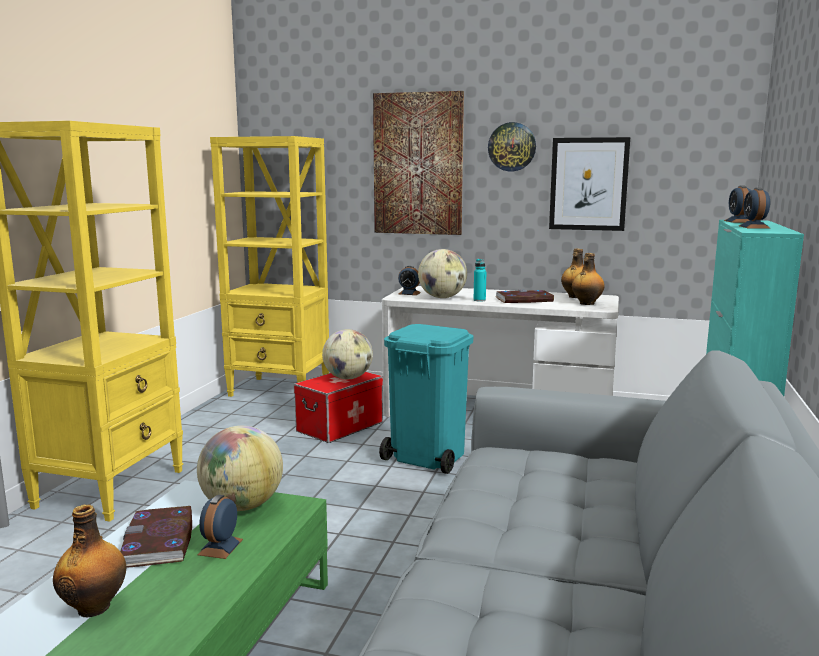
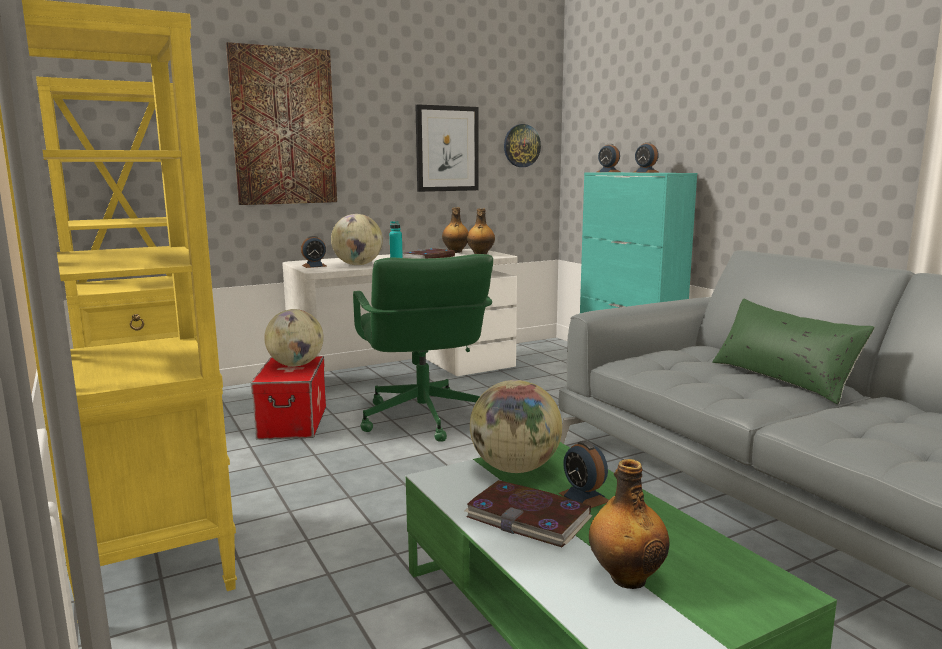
camera: 45 degrees left, 0 degrees up
turquoise trash can [379,324,473,474] -> green office chair [353,254,493,442]
wall clock [488,122,536,171] -> wall clock moved to [504,124,541,167]
none -> green pillow [712,299,875,404]

